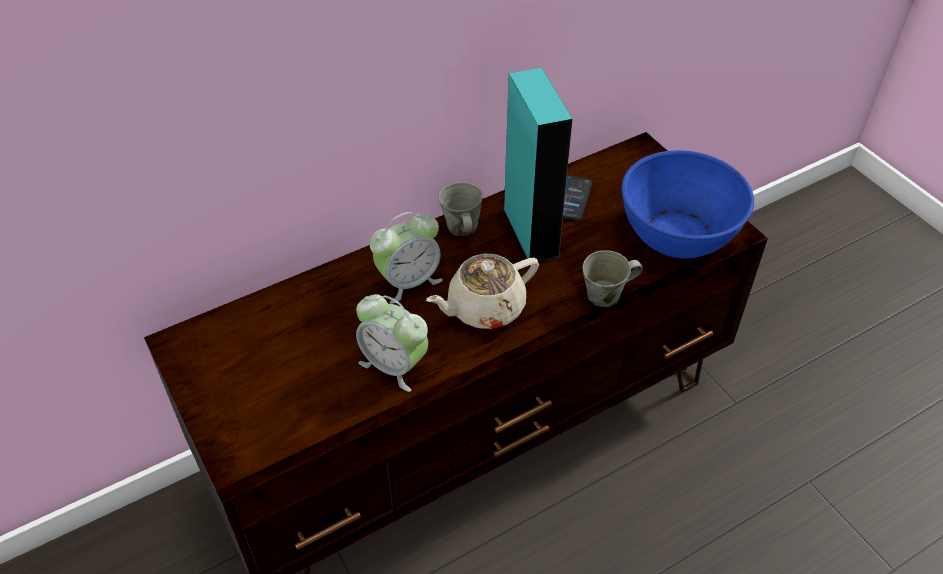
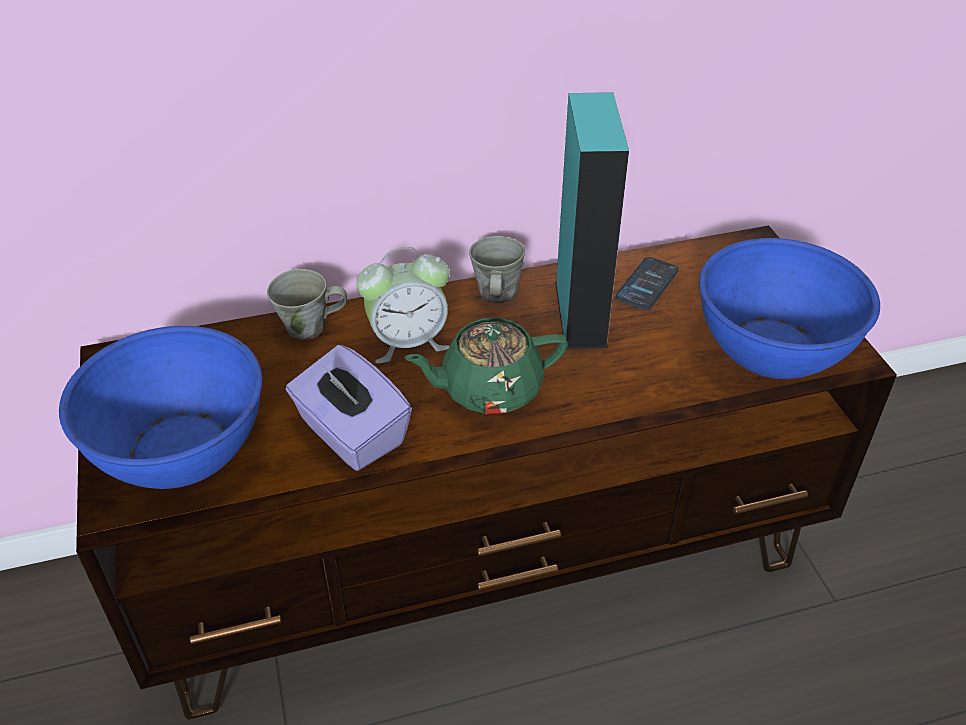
camera: 15 degrees right, 5 degrees down
alarm clock [356,294,428,392] -> purple tissue box [286,345,412,471]
beige teapot [426,254,539,329] -> green teapot [404,318,568,414]
grey mug [582,250,643,307] -> grey mug moved to [267,269,347,340]
none -> blue bowl [59,326,262,489]

